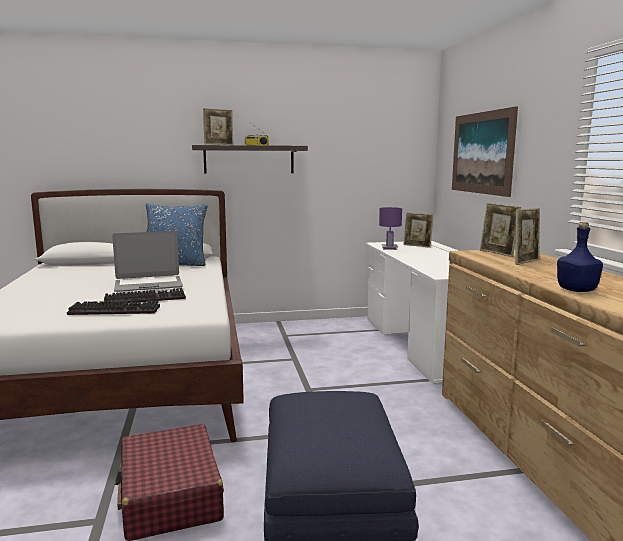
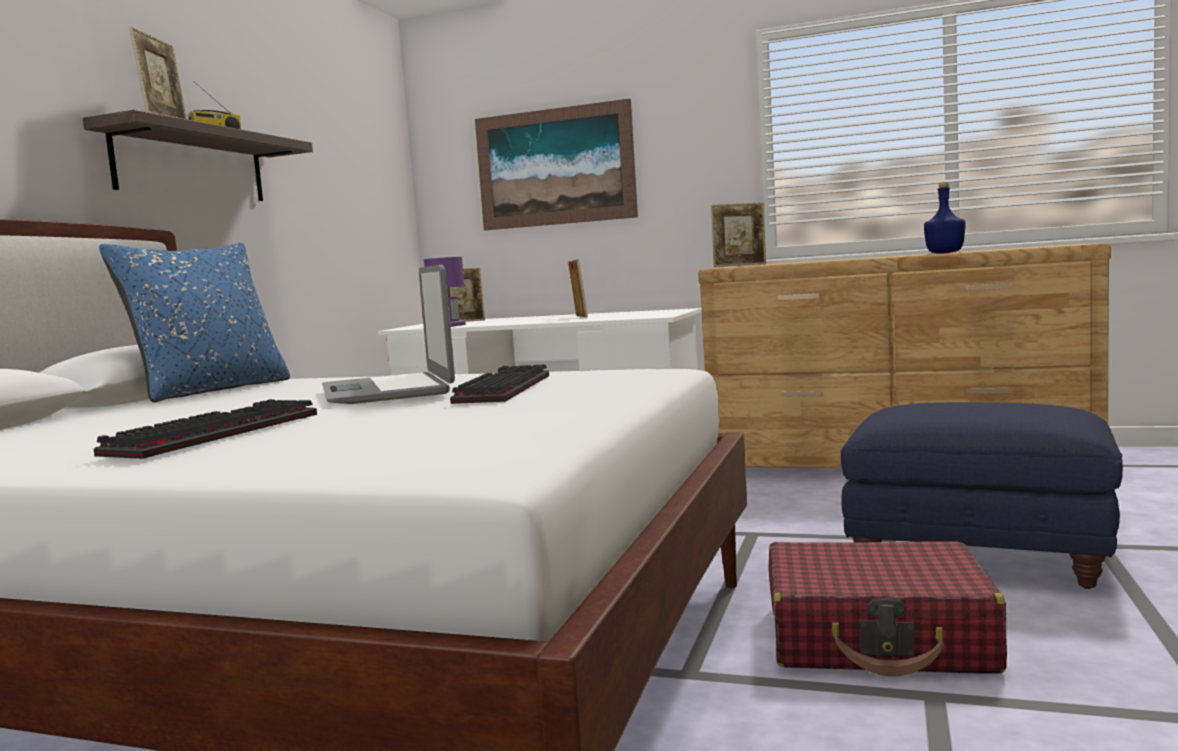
camera: 60 degrees left, 5 degrees down
keyboard [67,300,160,315] -> keyboard moved to [94,399,317,459]
laptop [112,231,183,292] -> laptop turned 150 degrees clockwise [322,265,455,404]
picture frame [515,208,540,265] -> picture frame moved to [568,259,588,318]

